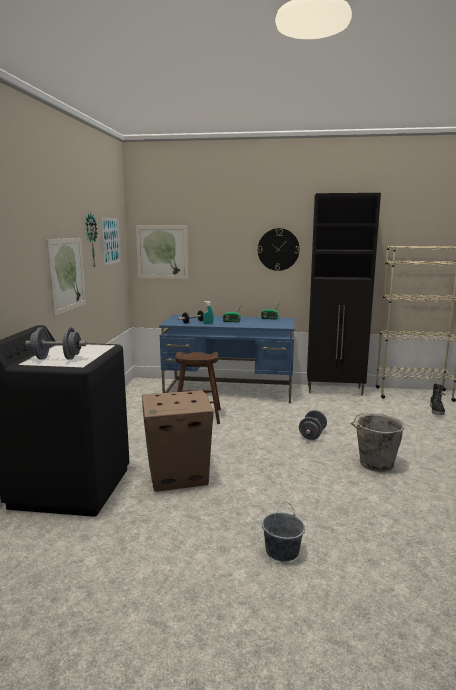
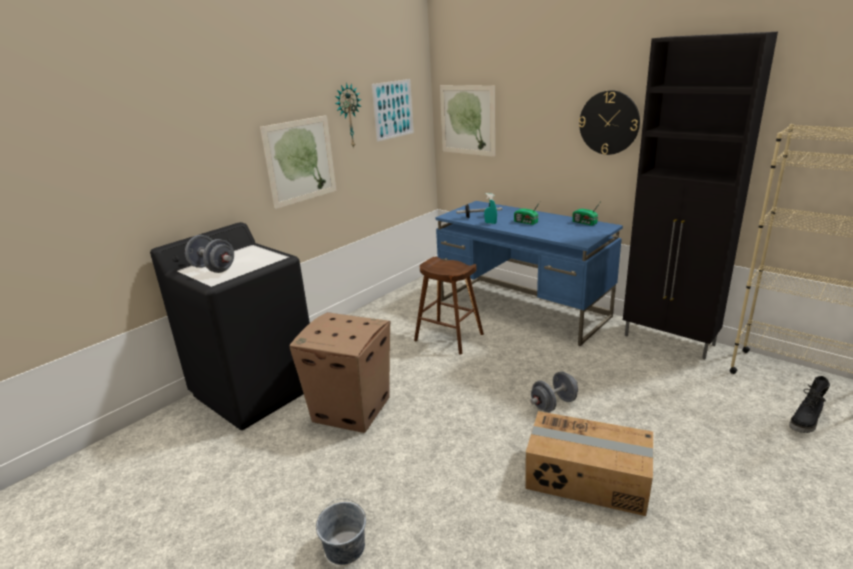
camera: 35 degrees right, 10 degrees up
grey bucket [351,413,405,472] -> cardboard box [526,411,653,516]

